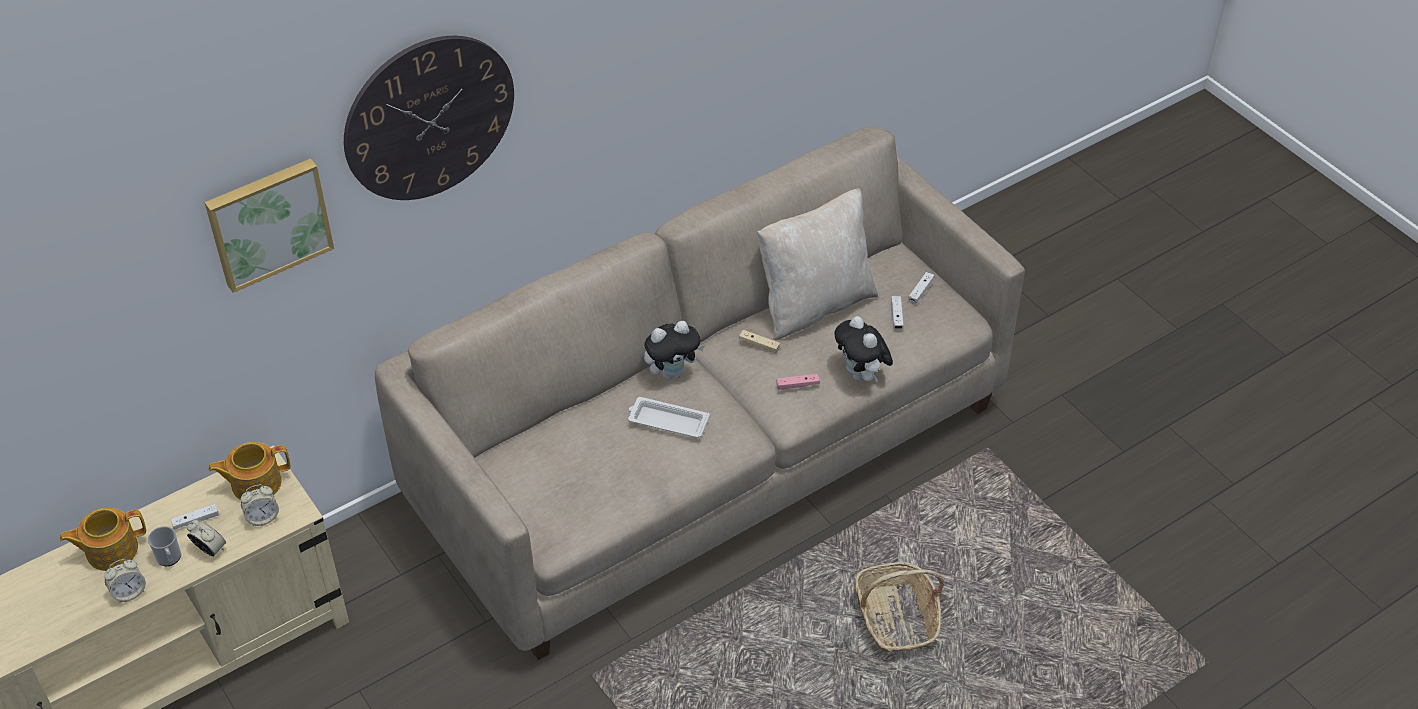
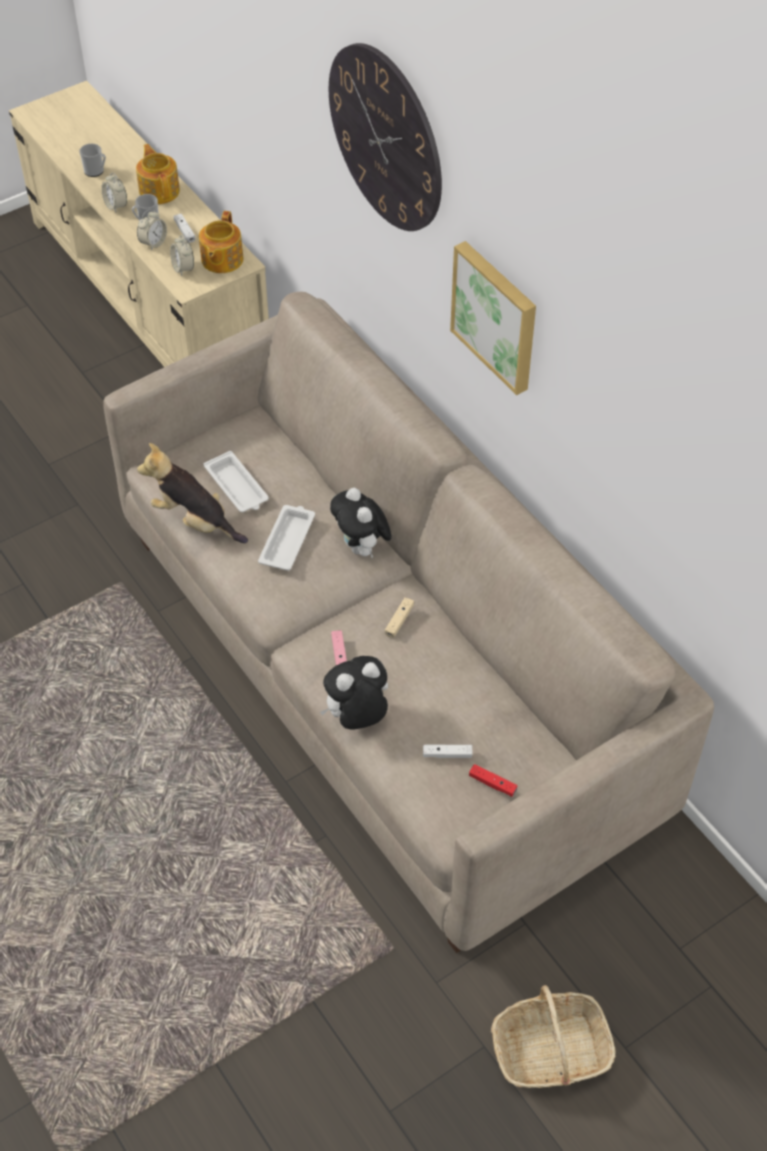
camera: 90 degrees right, 5 degrees up
picture [204,158,334,293] -> picture moved to [450,241,536,395]
teapot [208,442,290,500] -> teapot turned 150 degrees counterclockwise [199,211,244,273]
beige pillow [757,188,878,339] -> none
basket [855,562,944,652] -> basket moved to [491,985,616,1088]
white game controller [908,272,934,304] -> red game controller [469,764,518,797]
none -> mug [79,144,106,177]
none -> plush toy [137,443,248,543]
none -> white tray [204,451,269,512]

